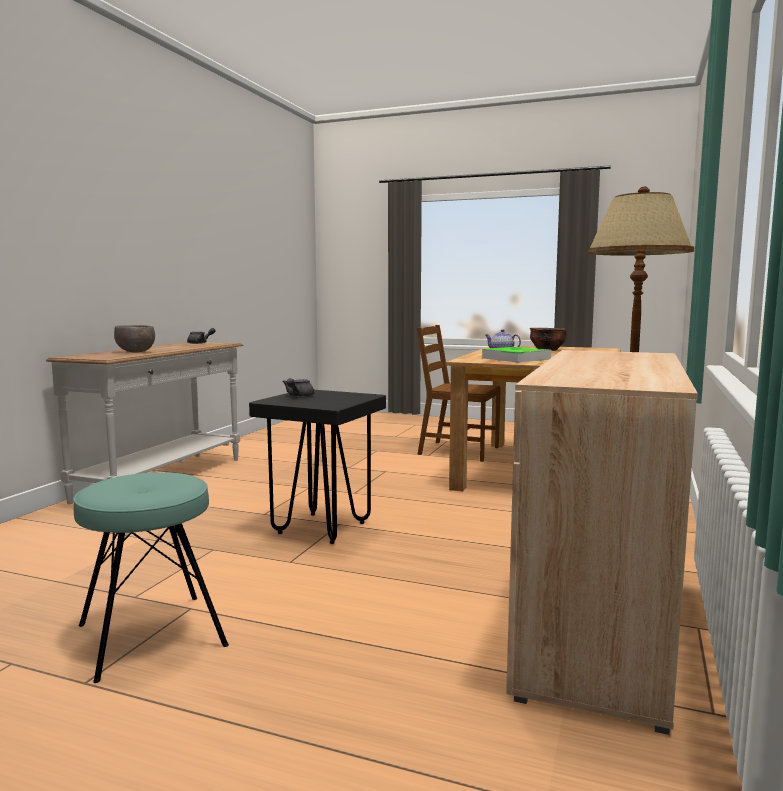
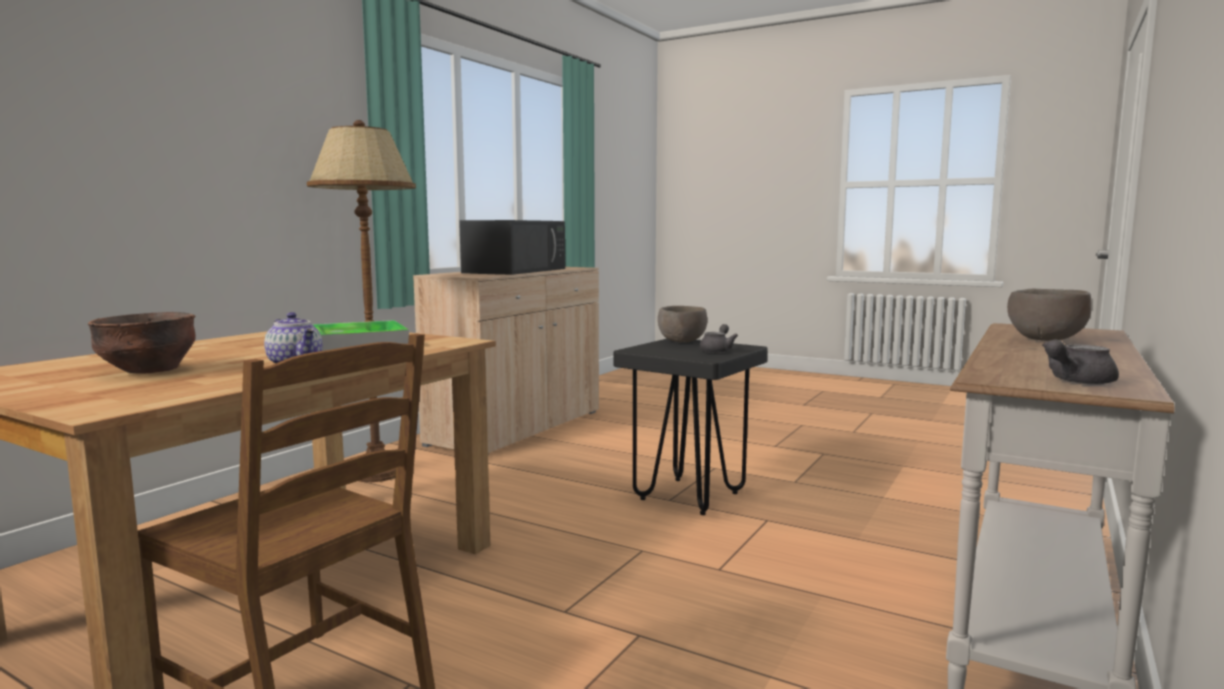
camera: 170 degrees left, 0 degrees up
turquoise stool [73,472,229,683] -> none
none -> black microwave [459,220,565,275]
none -> brown bowl [658,306,707,343]

